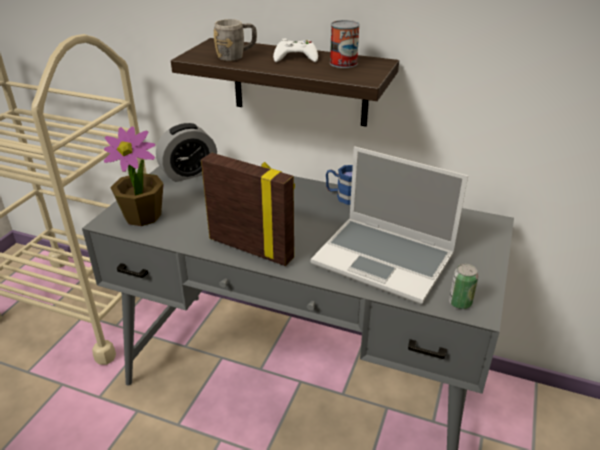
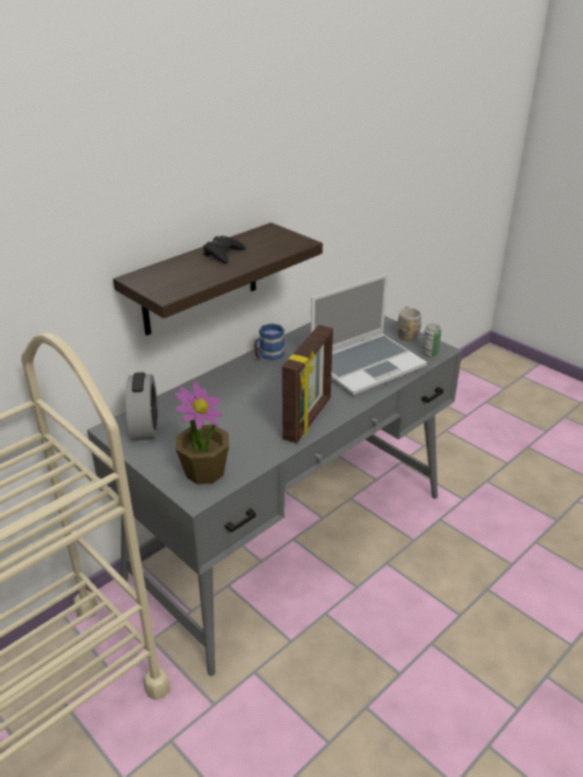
camera: 65 degrees left, 0 degrees up
picture frame [201,153,295,266] -> picture frame turned 150 degrees clockwise [282,325,333,443]
grey mug [213,19,257,61] -> grey mug moved to [398,307,422,341]
white game controller [273,39,318,62] -> black game controller [203,236,246,264]
can [330,20,360,68] -> none

